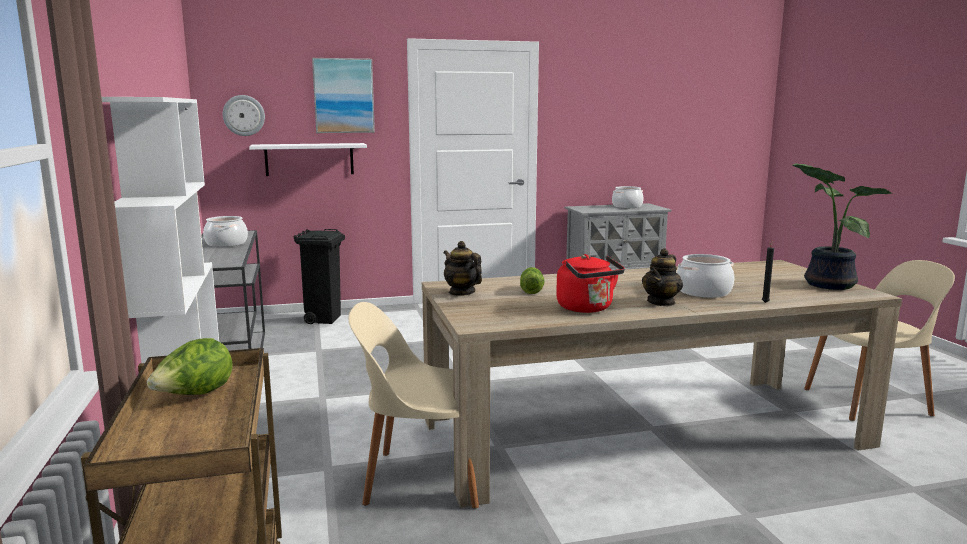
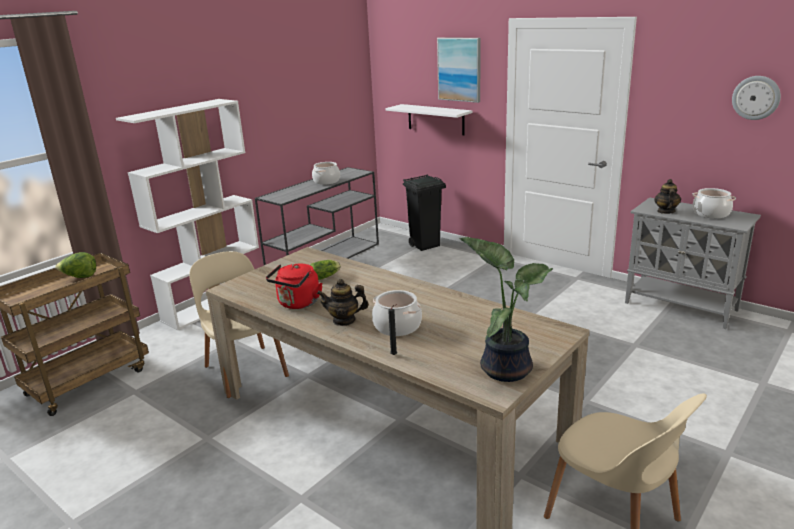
camera: 55 degrees right, 10 degrees up
wall clock [223,95,265,136] -> wall clock moved to [732,76,781,120]
teapot [443,241,482,296] -> teapot moved to [654,179,681,214]

